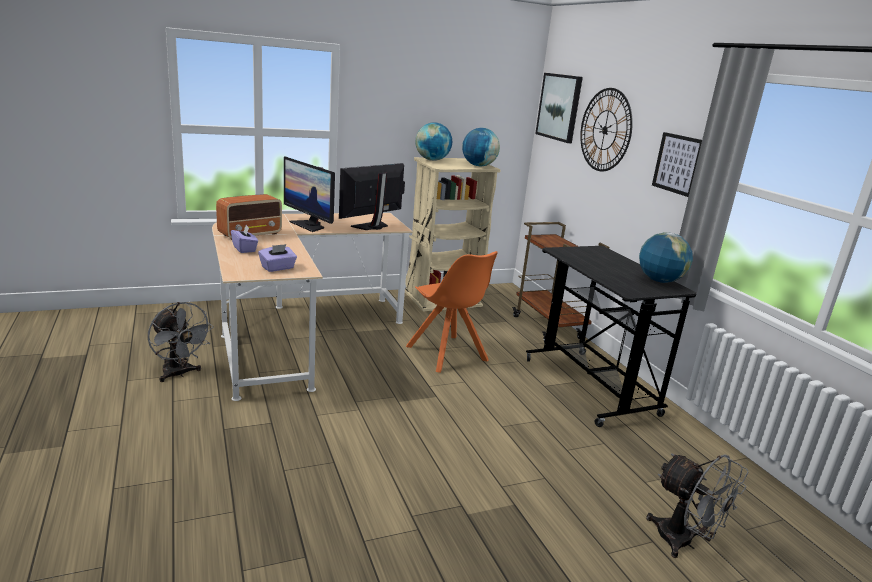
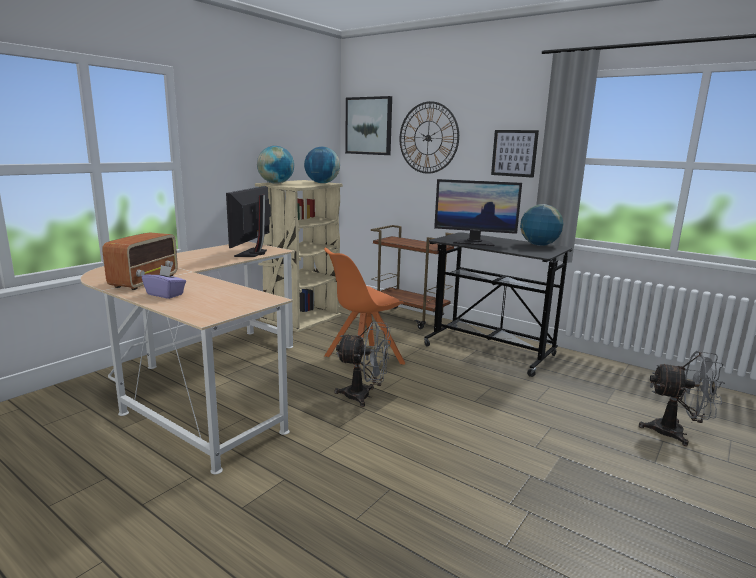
camera: 30 degrees left, 5 degrees down
grey fan [148,302,214,382] -> grey fan moved to [334,322,391,407]
purple tissue box [258,244,297,272] -> none
monitor [284,156,335,232] -> monitor moved to [434,179,522,246]
orange chair [406,251,498,373] -> orange chair turned 120 degrees clockwise [324,248,405,365]

